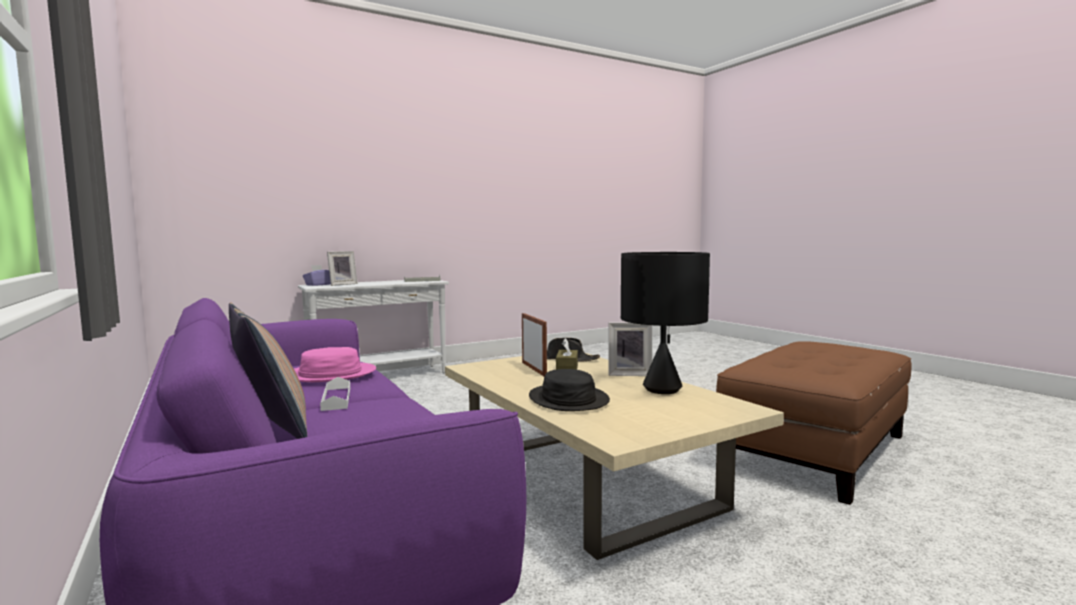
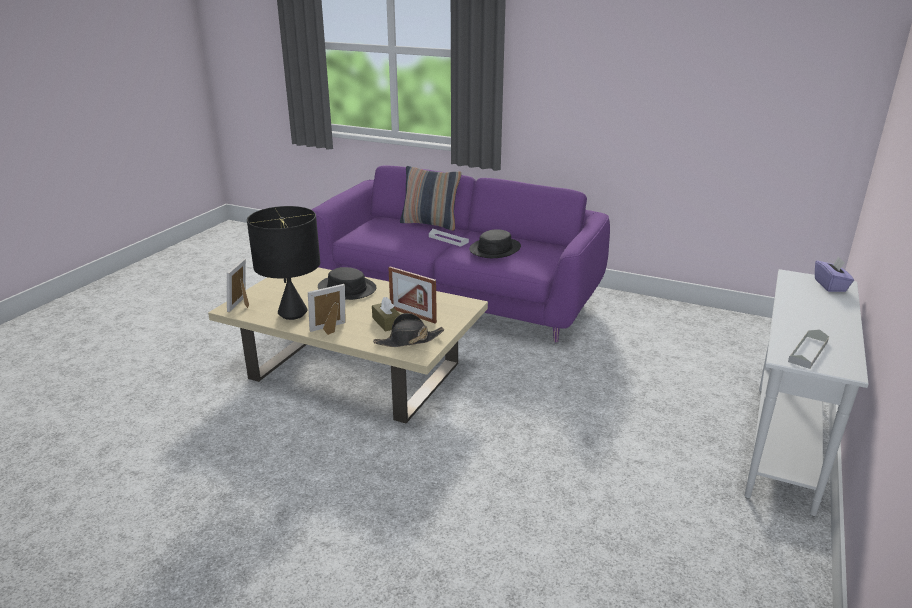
camera: 145 degrees right, 20 degrees up
pink hat [294,347,376,382] -> black hat [469,229,521,258]
picture frame [327,251,358,286] -> picture frame moved to [227,259,249,312]
brown ottoman [716,341,912,505] -> none

